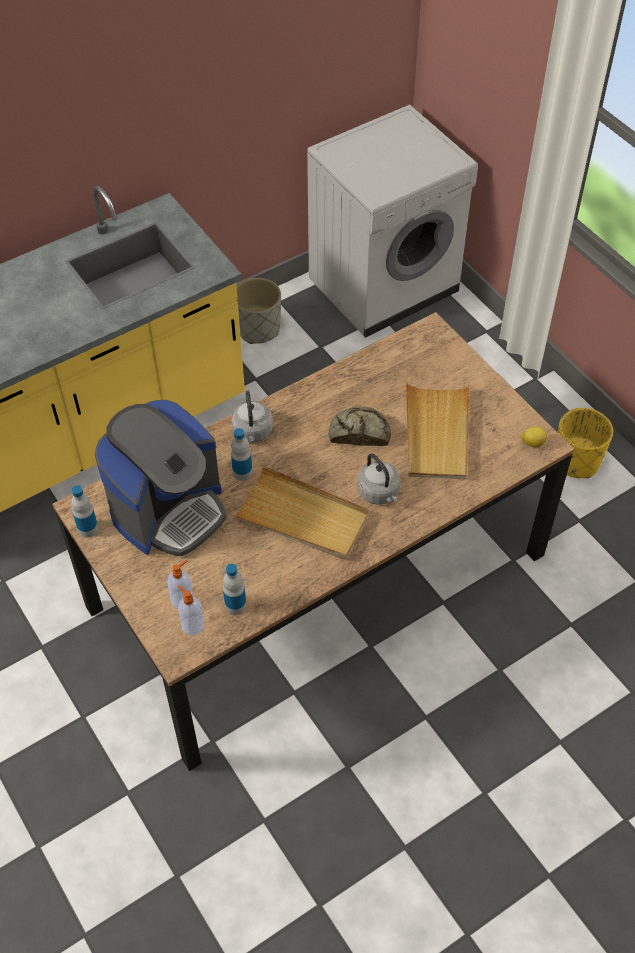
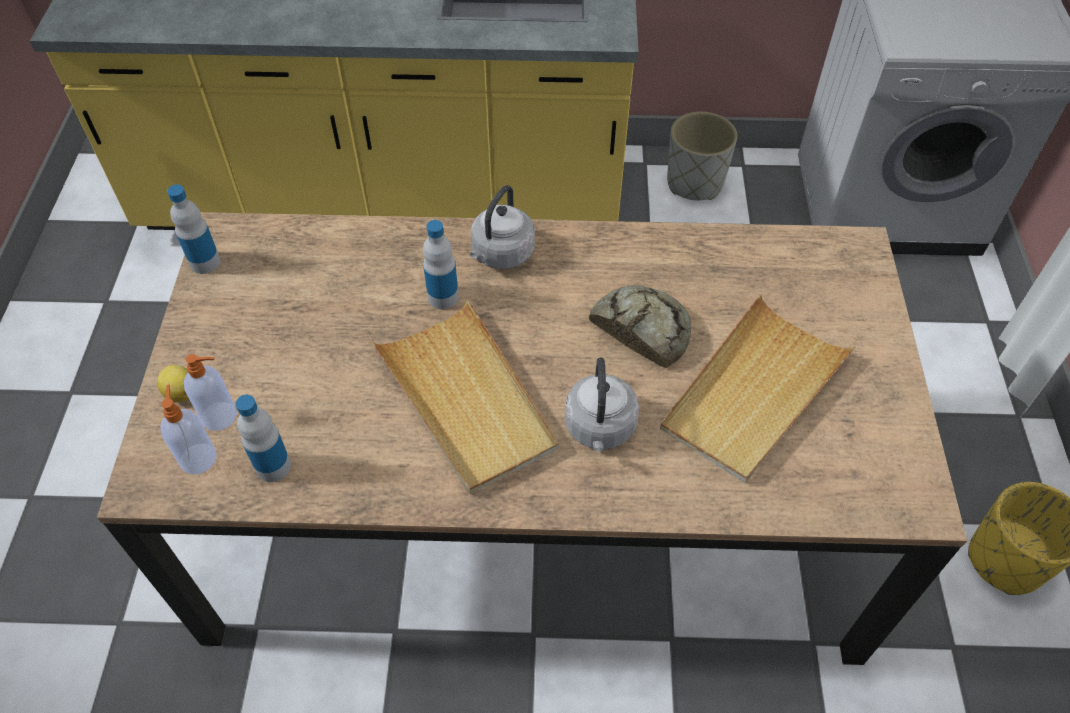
camera: 35 degrees right, 0 degrees up
coffee machine [95,400,226,556] -> none
lemon [521,427,547,447] -> lemon moved to [157,365,189,402]

